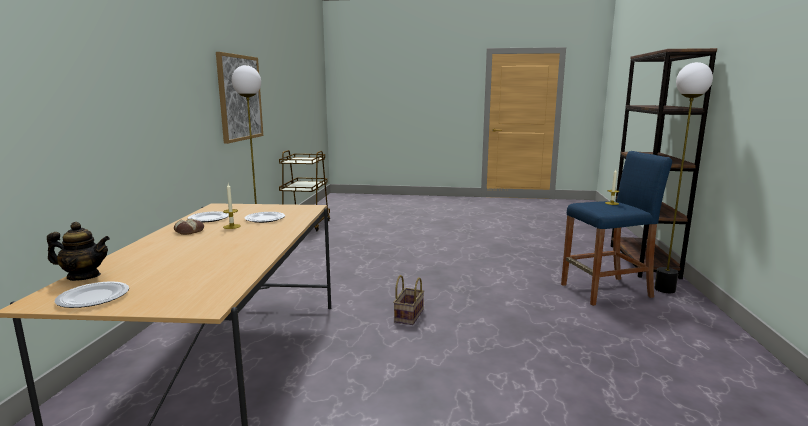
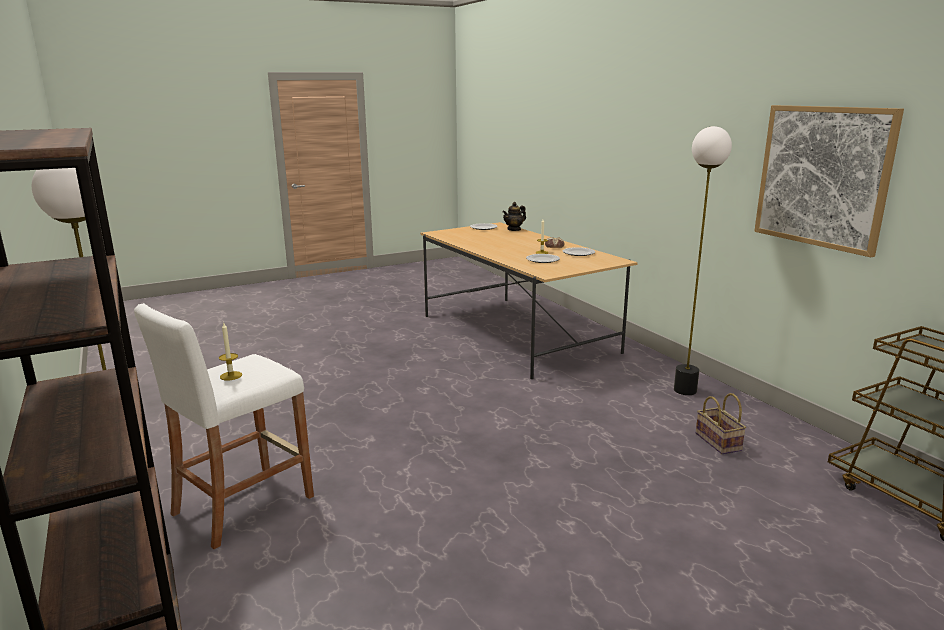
camera: 145 degrees right, 5 degrees up
basket [393,275,424,325] -> basket moved to [696,393,746,454]
blue stool [561,151,672,306] -> white stool [134,303,314,549]

